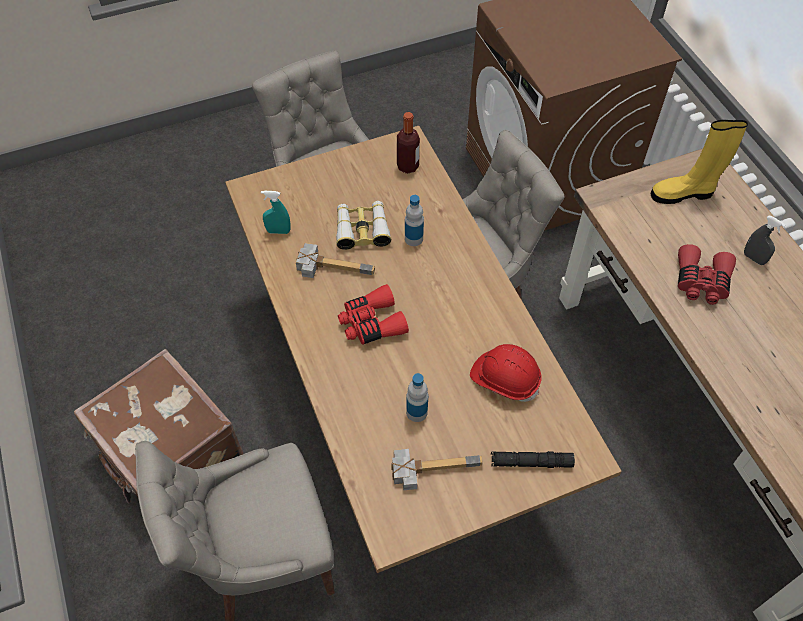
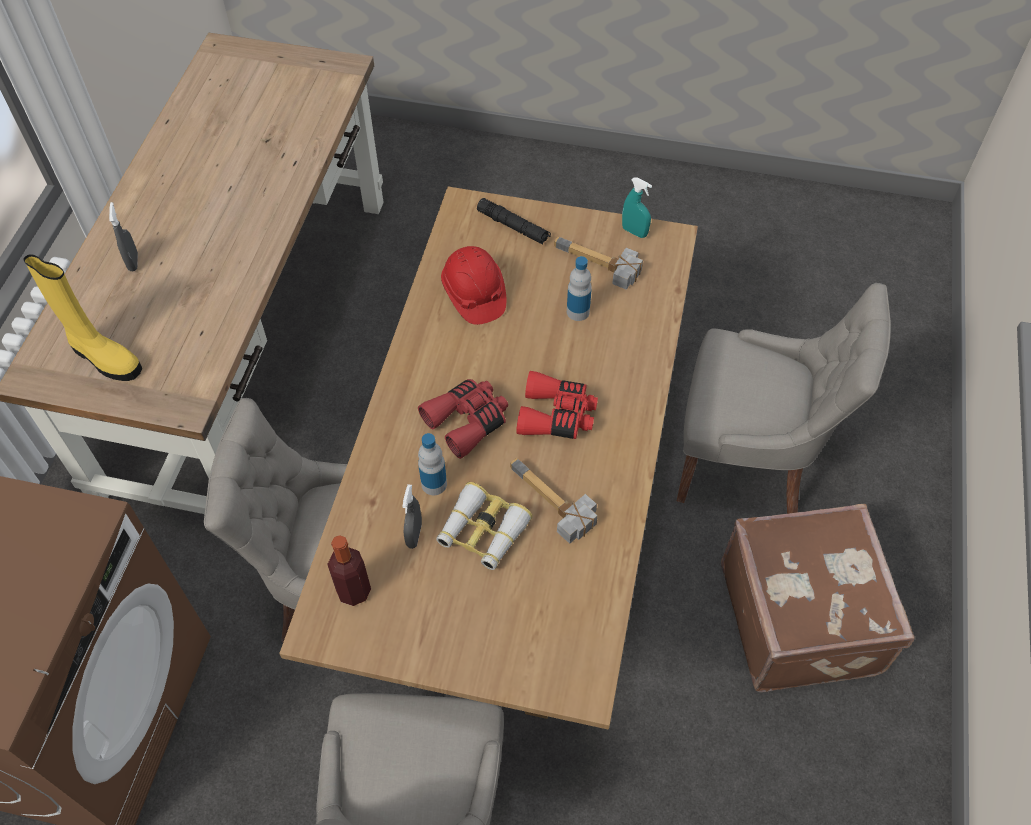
camera: 145 degrees left, 0 degrees up
turquoise spray bottle [261,191,291,234] -> turquoise spray bottle moved to [622,177,652,238]
red binoculars [678,244,736,305] -> red binoculars moved to [418,379,508,459]
none -> grey spray bottle [402,484,422,549]

